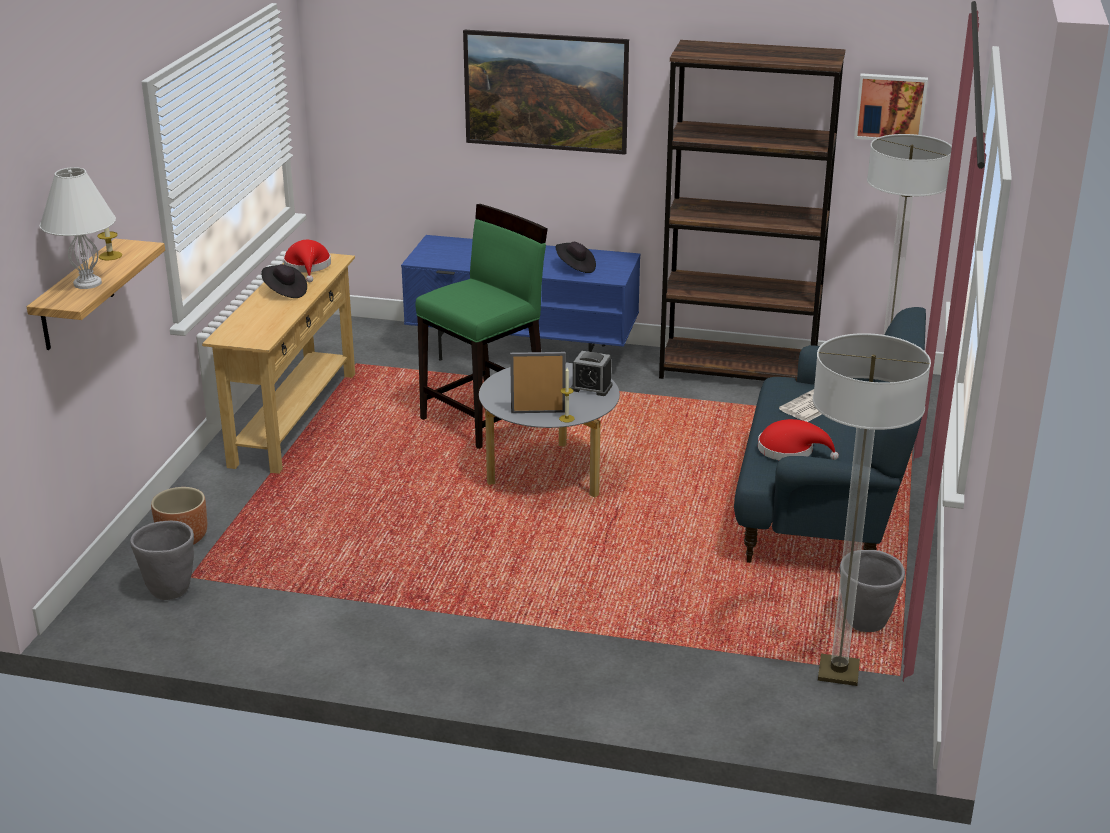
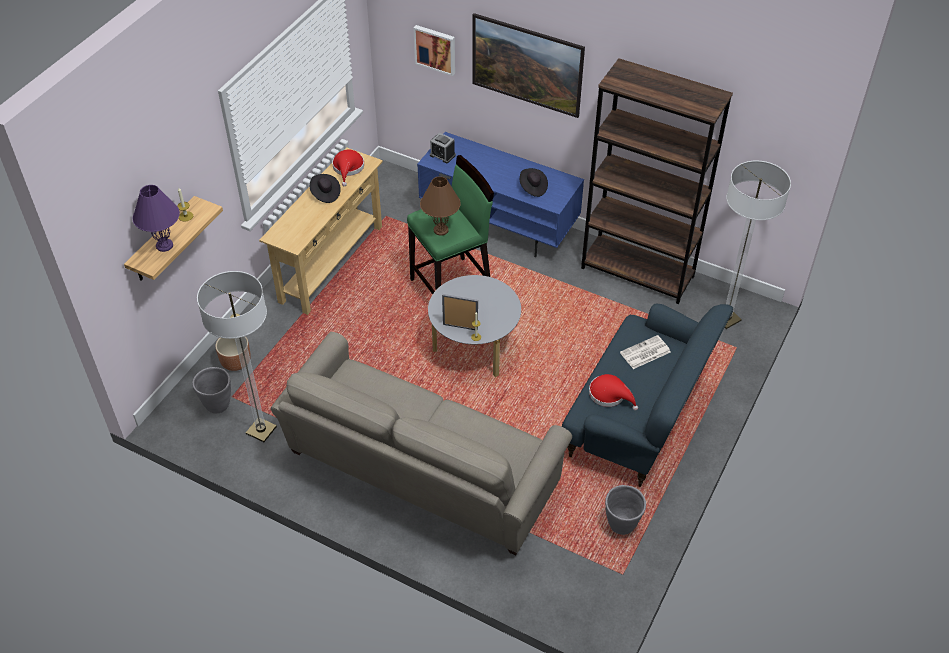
camera: 15 degrees right, 20 degrees up
white table lamp [40,167,116,289] -> purple table lamp [133,185,180,252]
alarm clock [571,351,612,396] -> alarm clock moved to [430,133,456,163]
floor lamp [813,333,931,686] -> floor lamp moved to [197,271,277,442]
picture [854,73,928,140] -> picture moved to [413,25,455,76]
none -> beige sofa [271,332,572,556]
none -> brown table lamp [420,176,461,236]

